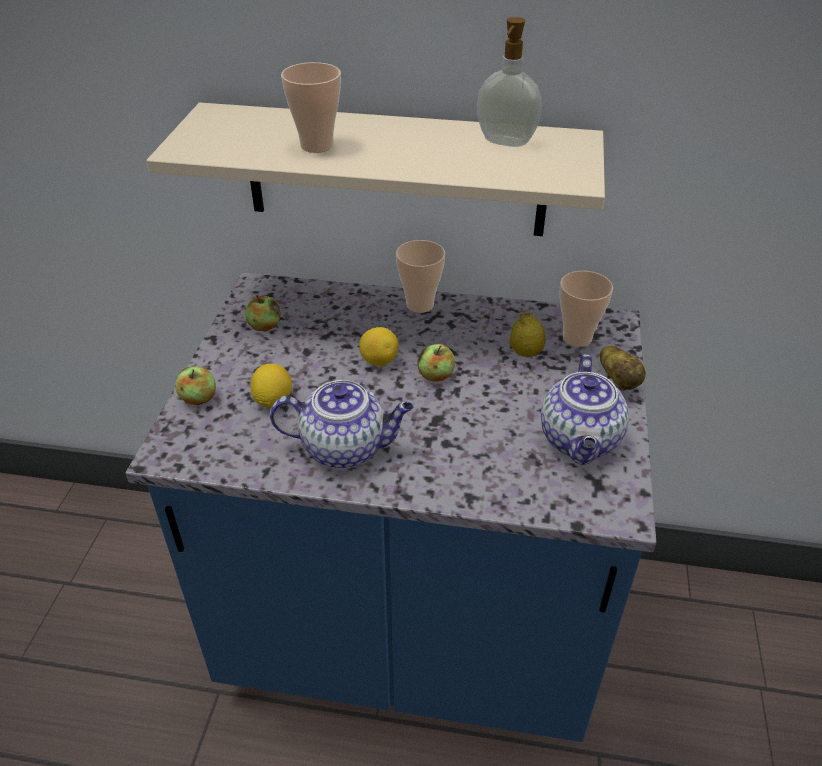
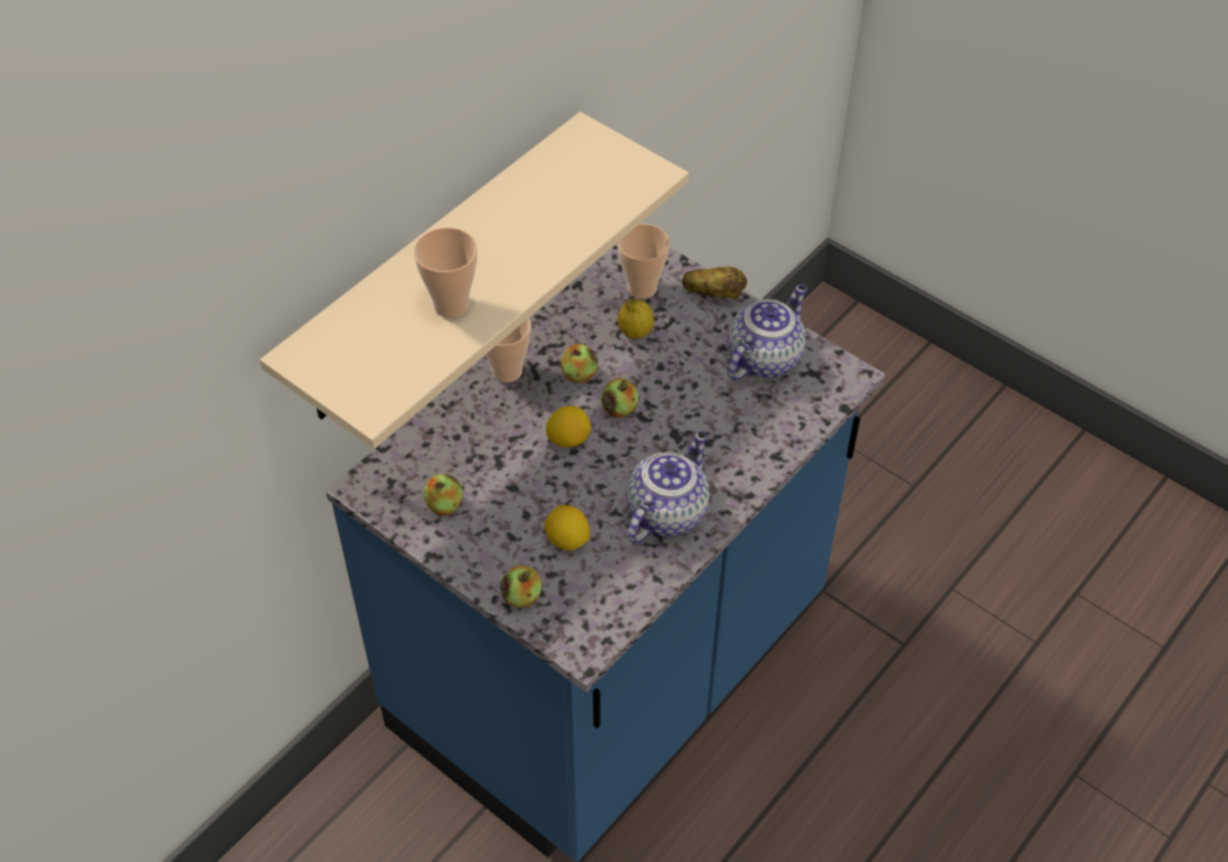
camera: 60 degrees left, 10 degrees up
soap dispenser [477,17,541,147] -> none
teapot [541,354,629,465] -> teapot turned 90 degrees counterclockwise [727,284,807,380]
none -> apple [560,344,598,383]

